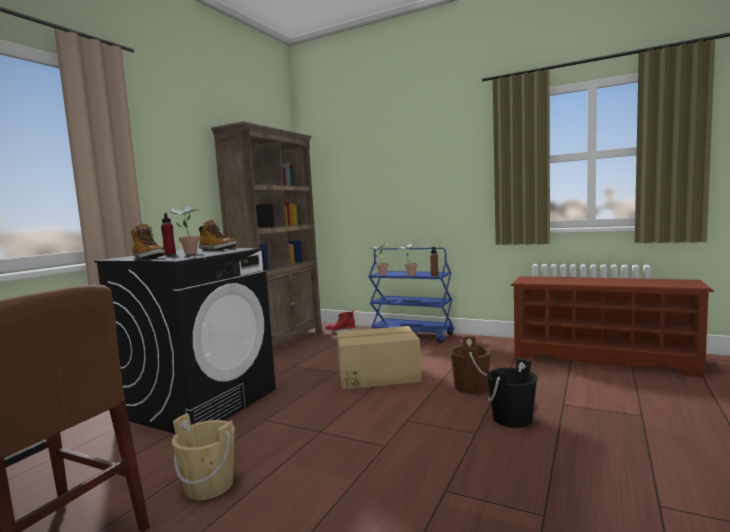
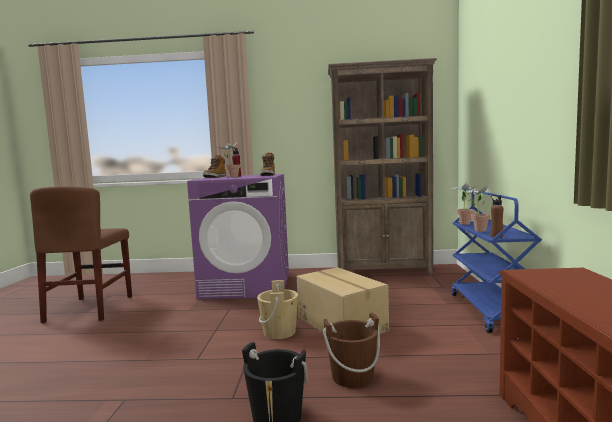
camera: 65 degrees right, 0 degrees up
black washing machine [94,248,276,434] -> purple washing machine [187,174,289,299]
beige bucket [172,413,235,500] -> beige bucket moved to [257,280,298,339]
red boot [325,310,355,333] -> none

